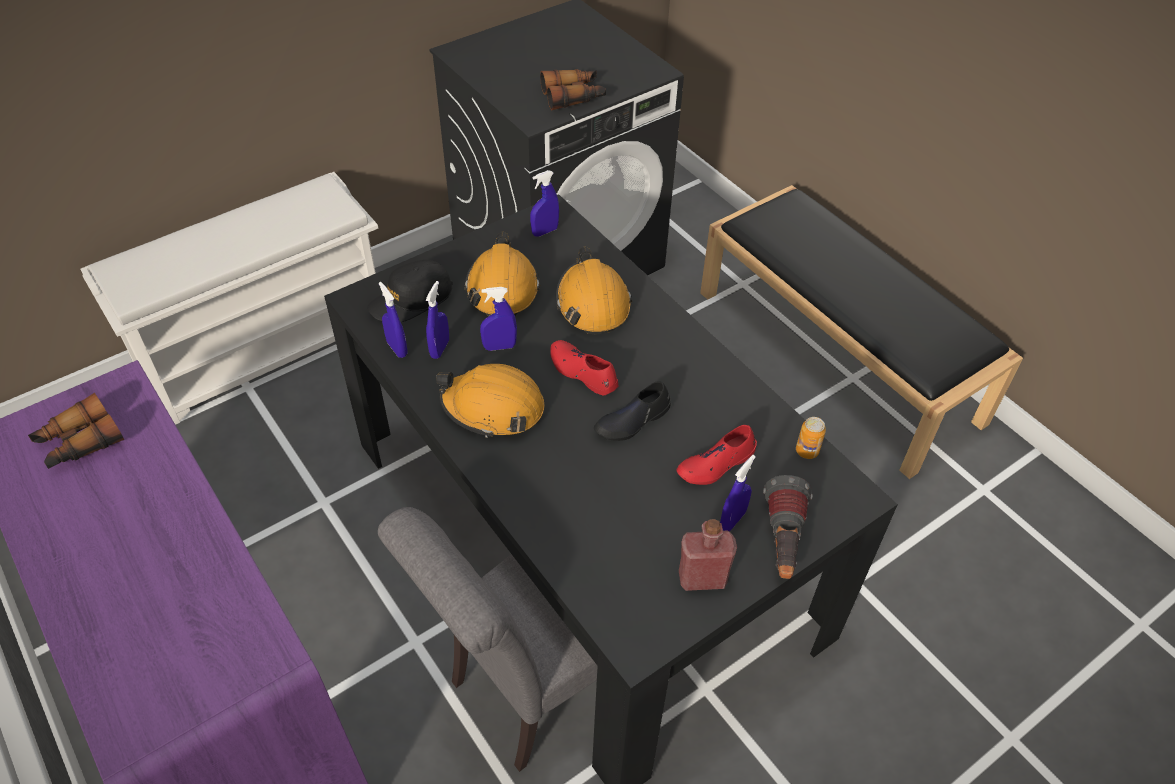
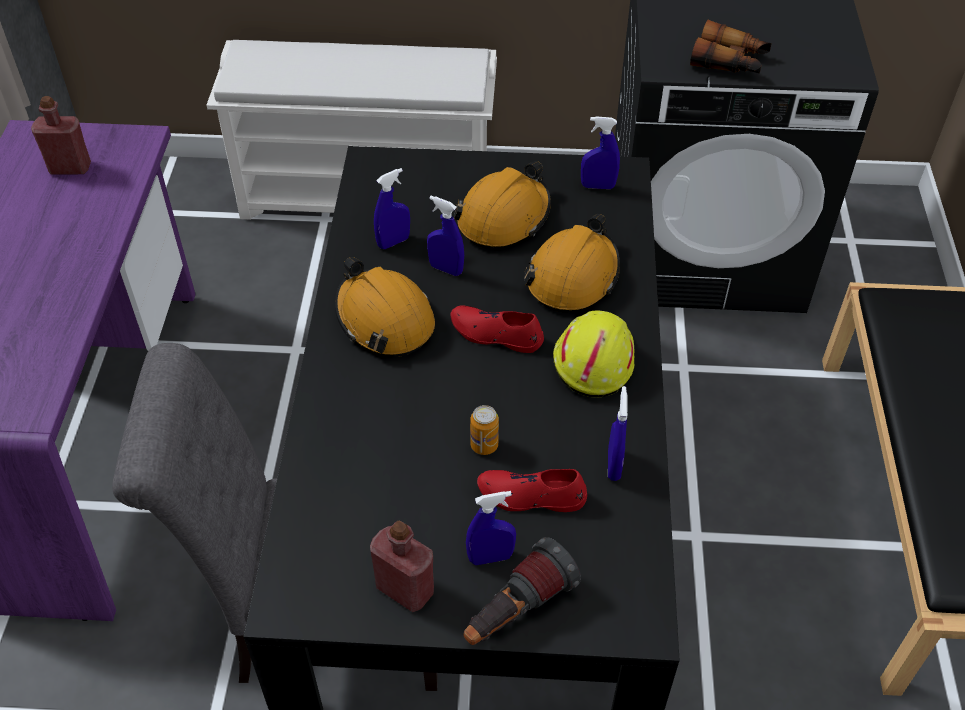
camera: 40 degrees right, 0 degrees up
binoculars [28,393,124,469] -> red bottle [31,96,91,175]
black cap [367,260,452,322] -> none
blue spray bottle [379,282,407,358] -> blue spray bottle moved to [608,386,628,481]
red shoe [550,340,618,395] -> red shoe turned 60 degrees counterclockwise [450,305,544,353]
black shoe [594,381,671,441] -> none
can [796,417,826,459] -> can moved to [470,405,499,455]
none -> yellow hard hat [553,310,634,397]

